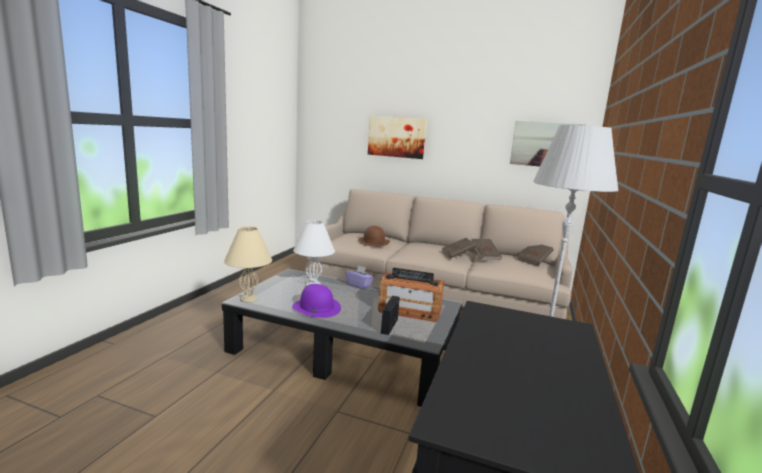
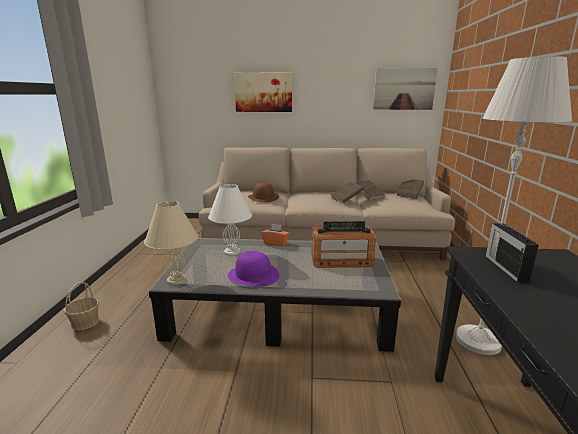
camera: 15 degrees left, 5 degrees up
purple tissue box [346,265,374,289] -> orange tissue box [261,224,290,246]
radio [381,296,400,335] -> radio moved to [486,223,539,282]
none -> basket [64,281,99,330]

